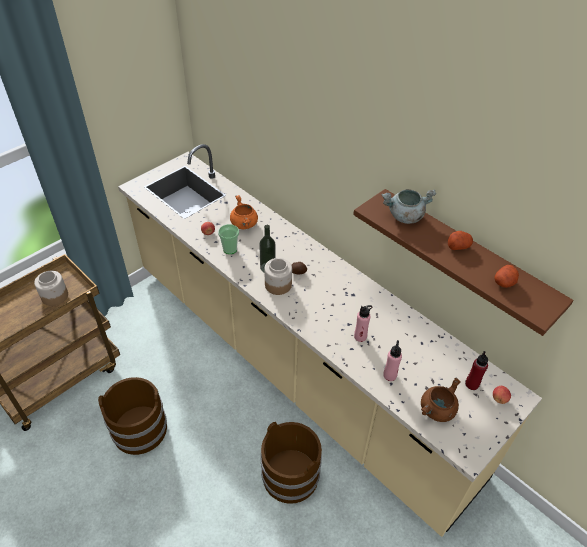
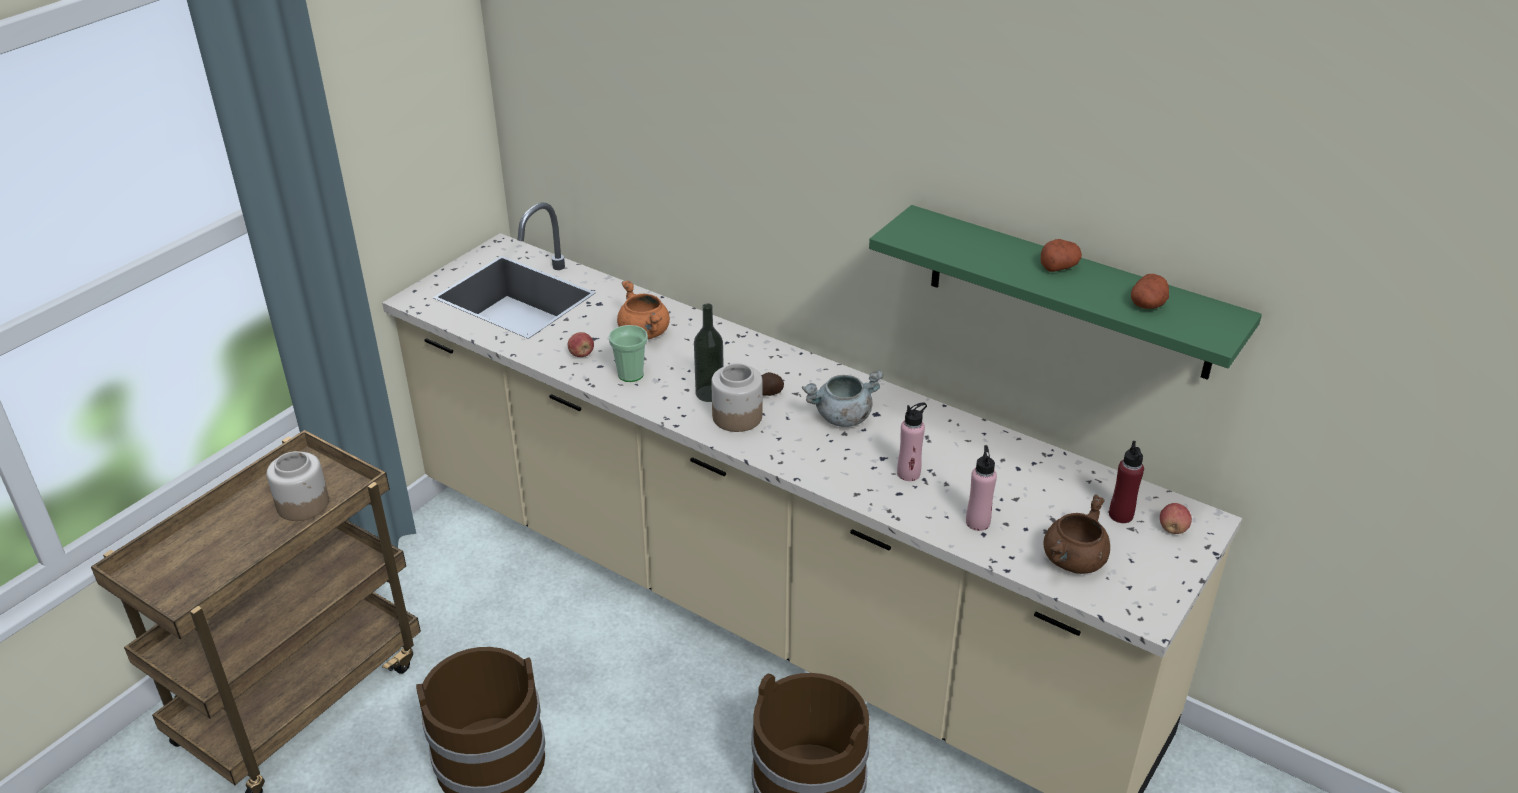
camera: 10 degrees left, 10 degrees down
brown shelf [353,189,574,336] -> green shelf [869,205,1262,380]
grey cooking pot [382,189,436,224] -> grey cooking pot moved to [802,369,884,427]

